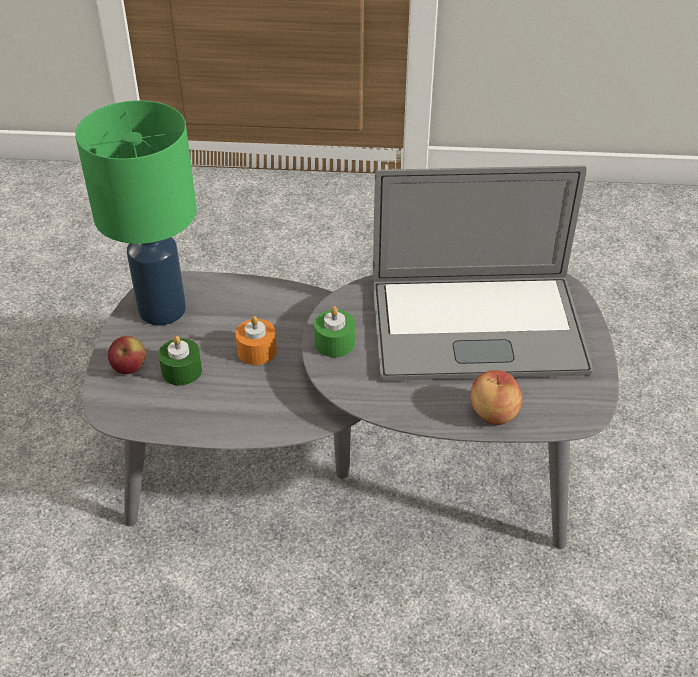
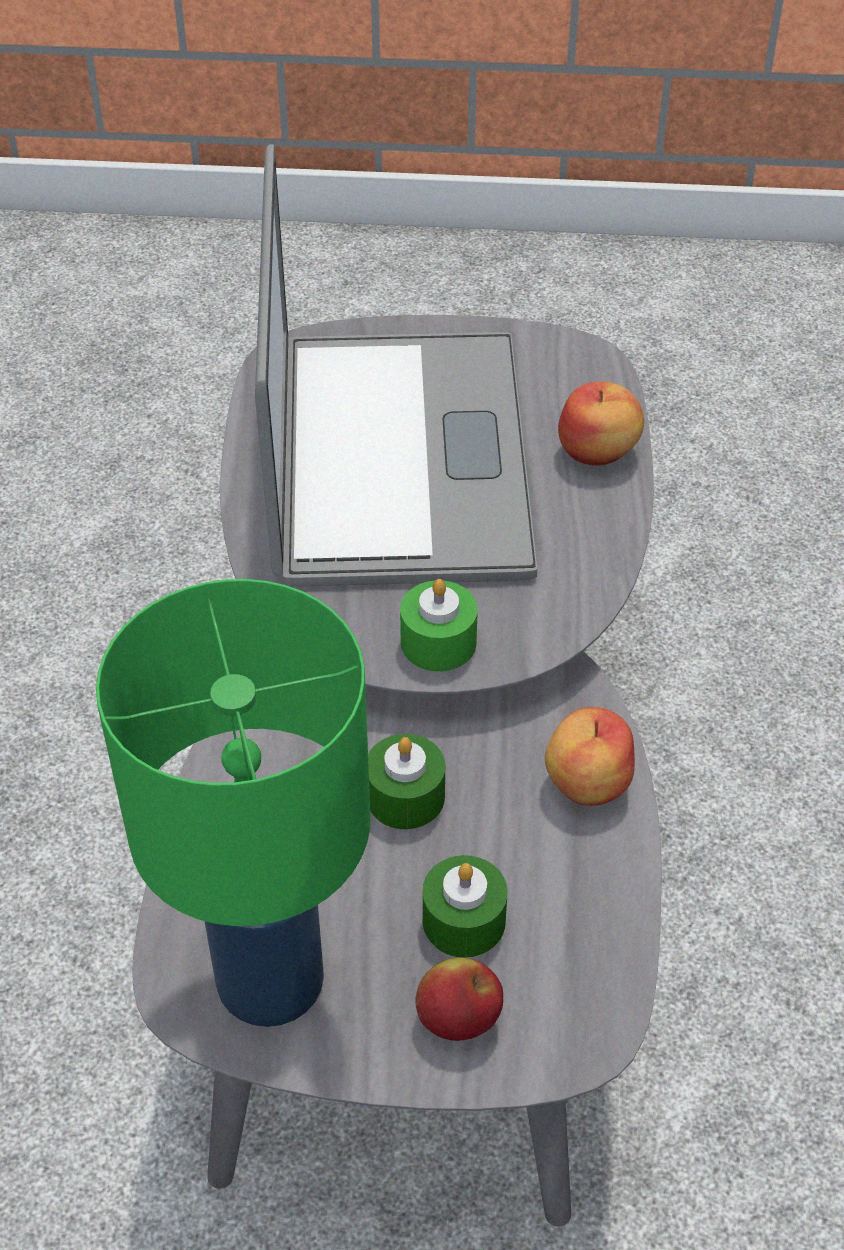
camera: 90 degrees left, 5 degrees up
orange candle [235,316,277,365] -> green candle [368,734,445,829]
none -> apple [545,707,635,806]

